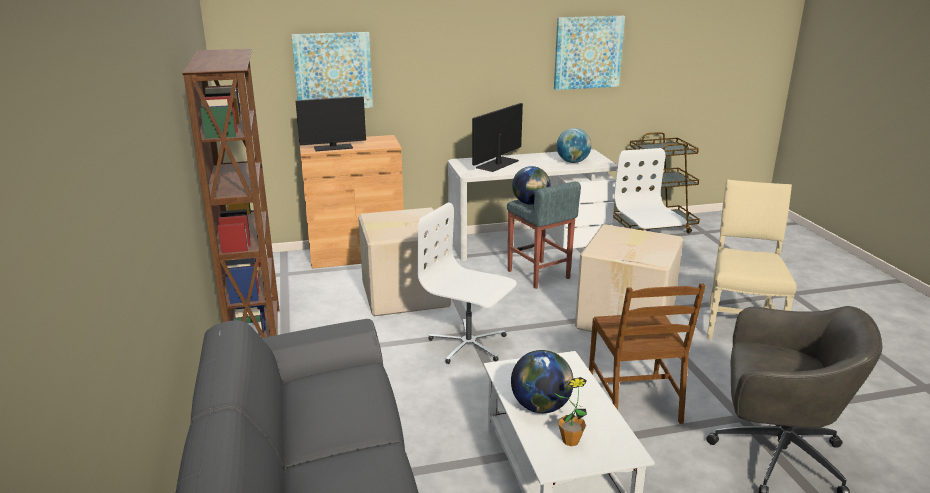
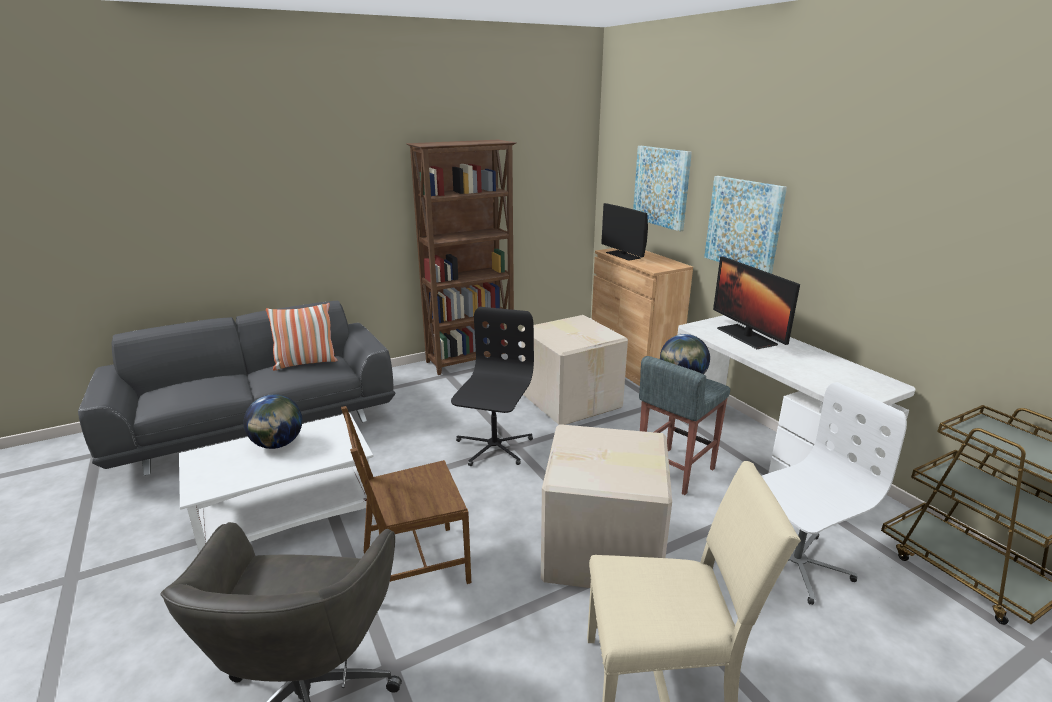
camera: 75 degrees right, 0 degrees up
white office chair [417,202,517,364] -> black office chair [451,307,534,466]
monitor [472,103,523,172] -> monitor turned 135 degrees counterclockwise [713,257,800,349]
picture [554,16,625,90] -> picture moved to [704,176,787,274]
potted plant [554,377,587,446] -> none
globe [557,128,592,163] -> none
none -> pillow [266,303,338,370]

